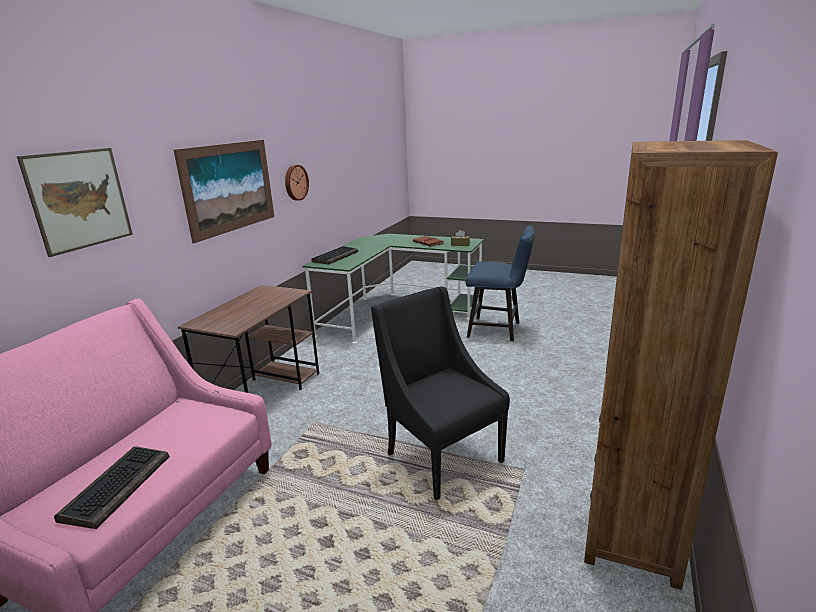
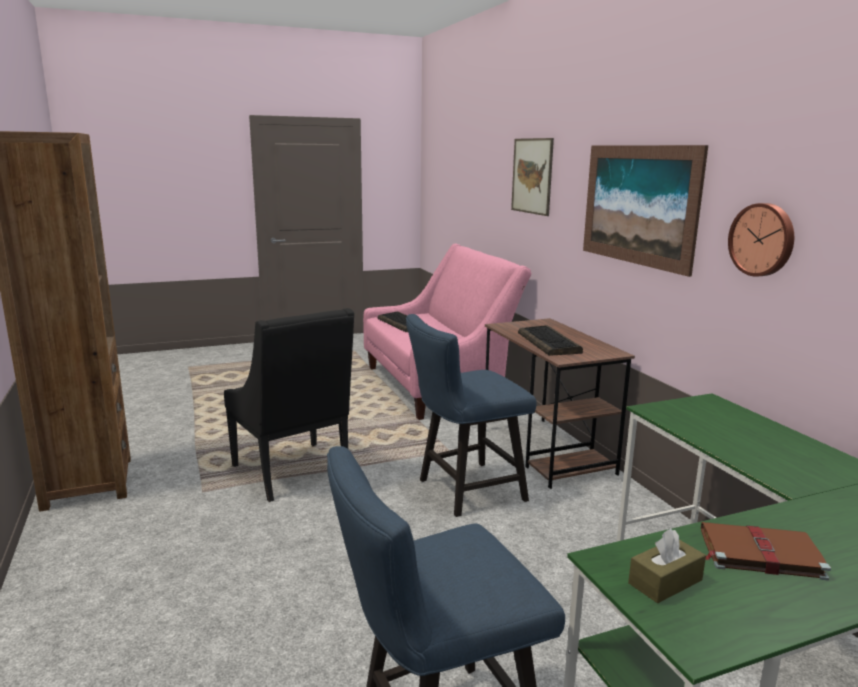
camera: 135 degrees right, 5 degrees down
keyboard [311,246,358,265] -> keyboard moved to [518,325,583,356]
black armchair [371,286,510,501] -> black armchair turned 45 degrees clockwise [224,308,354,502]
none -> blue chair [406,314,537,517]

